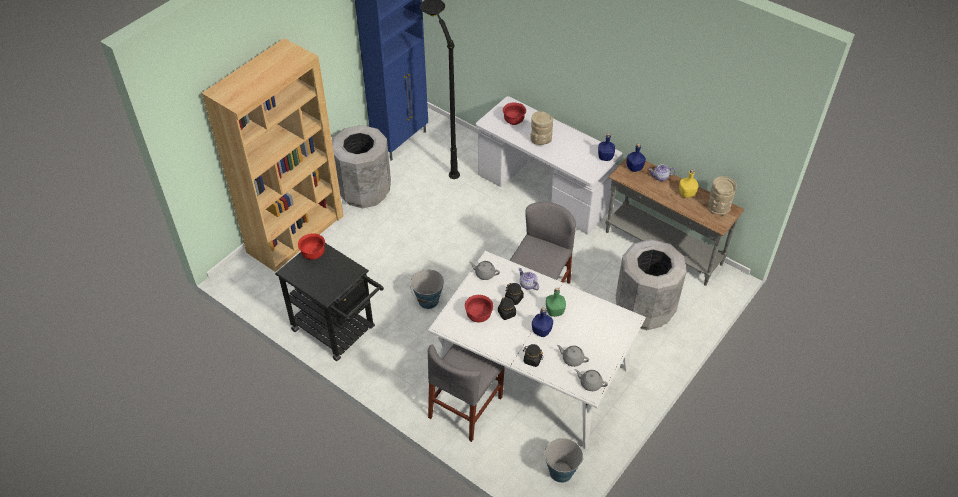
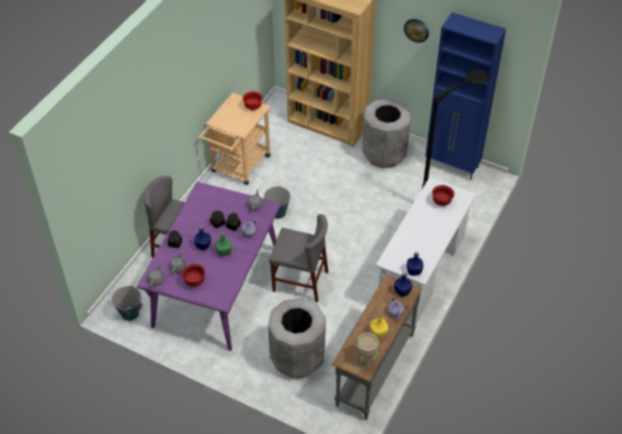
camera: 80 degrees right, 0 degrees up
black cart [275,243,384,361] -> beige cart [199,93,271,185]
white dining table [428,251,646,449] -> purple dining table [137,182,281,351]
red bowl [465,295,493,323] -> red bowl moved to [182,264,205,287]
beige vase [530,111,553,145] -> none
none -> wall clock [404,19,429,43]

